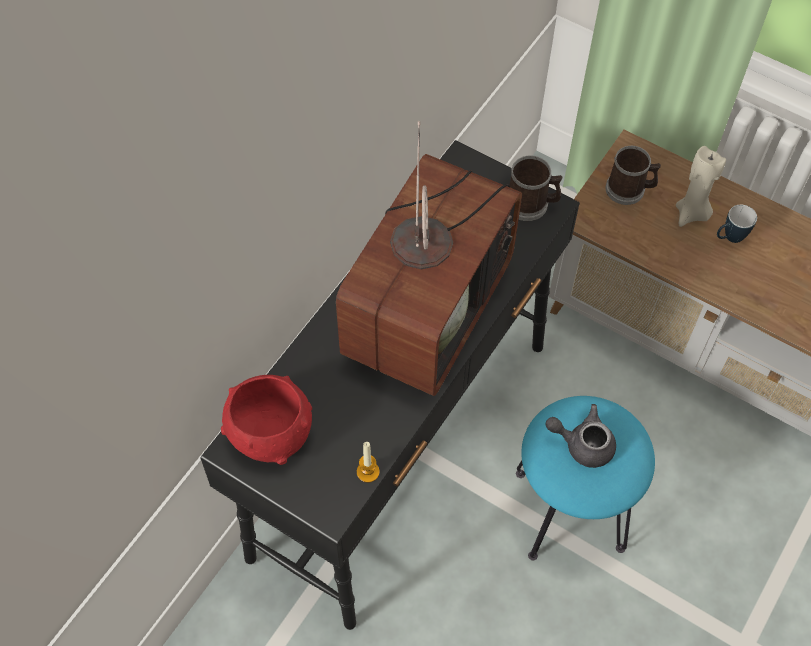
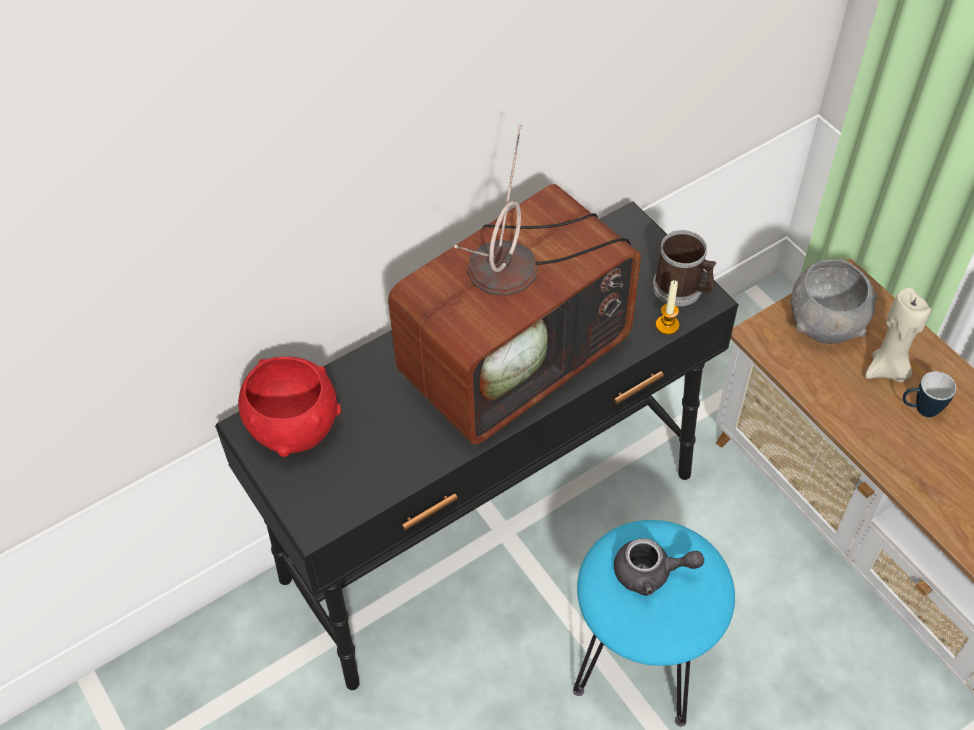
camera: 25 degrees right, 5 degrees down
candle [357,442,380,483] -> candle moved to [656,280,679,335]
grey teapot [546,404,616,468] -> grey teapot turned 150 degrees clockwise [614,538,704,596]
mug [606,146,661,205] -> grey bowl [791,258,878,344]

